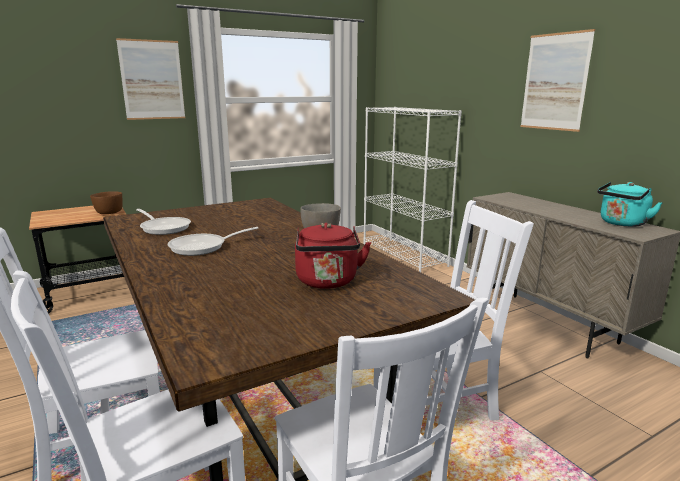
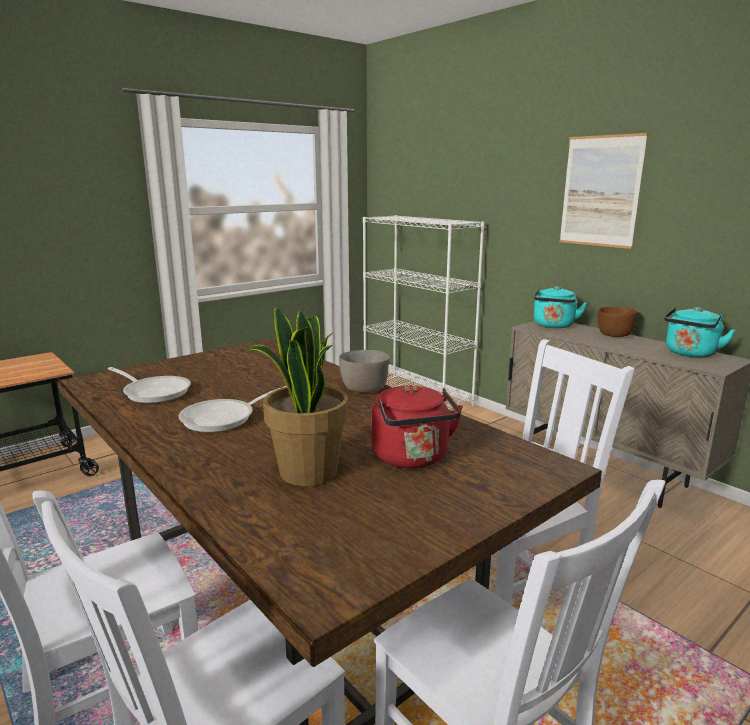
camera: 10 degrees left, 0 degrees up
brown bowl [90,191,123,214] -> brown bowl moved to [598,307,638,337]
picture [116,38,185,120] -> none
none -> potted plant [246,306,349,486]
none -> turquoise kettle [534,286,587,328]

